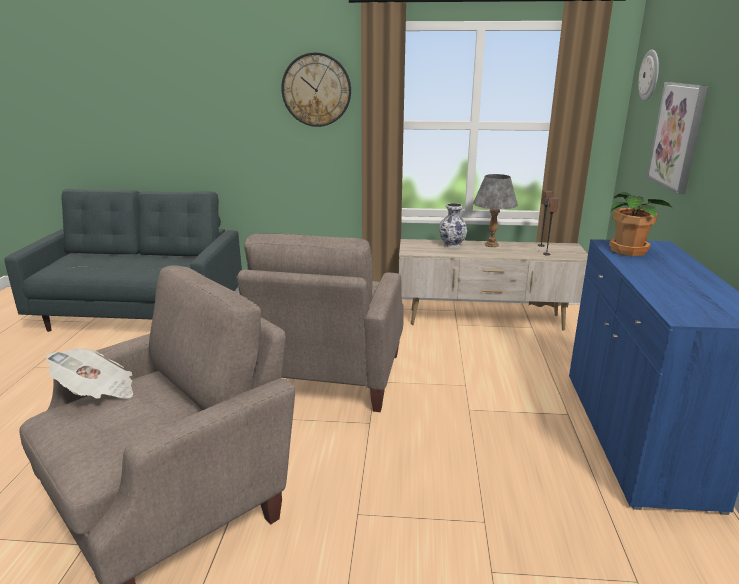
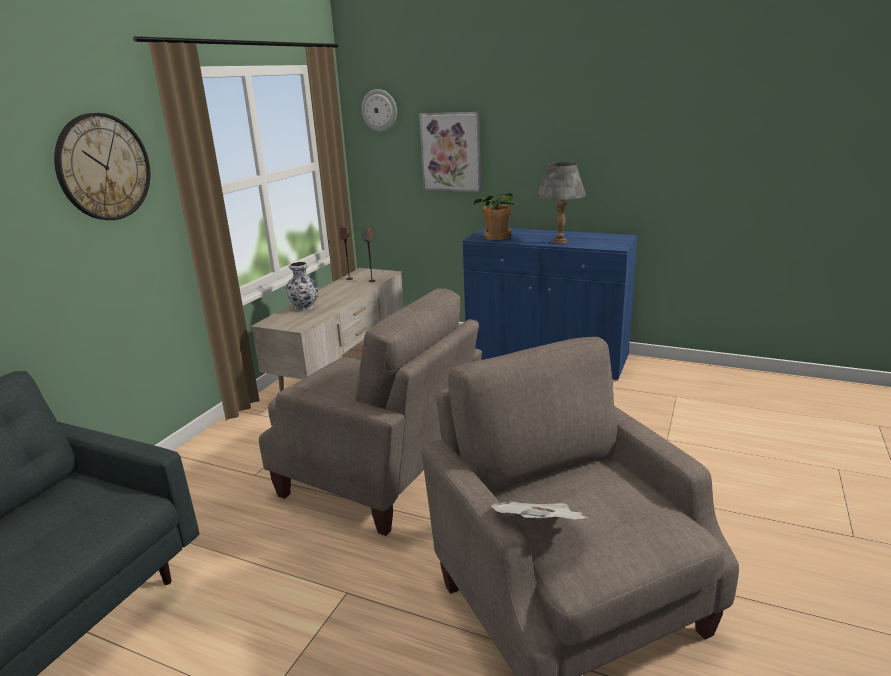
camera: 70 degrees left, 0 degrees up
grey table lamp [473,174,518,247] -> grey table lamp moved to [537,162,586,244]

